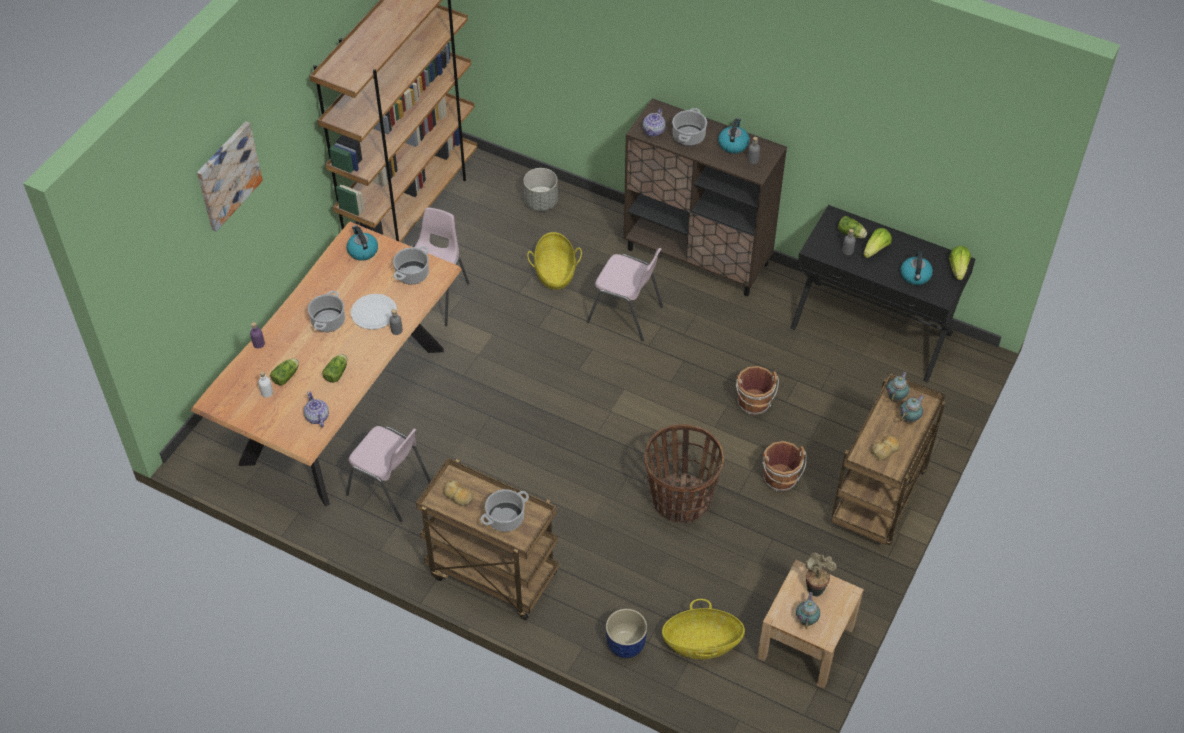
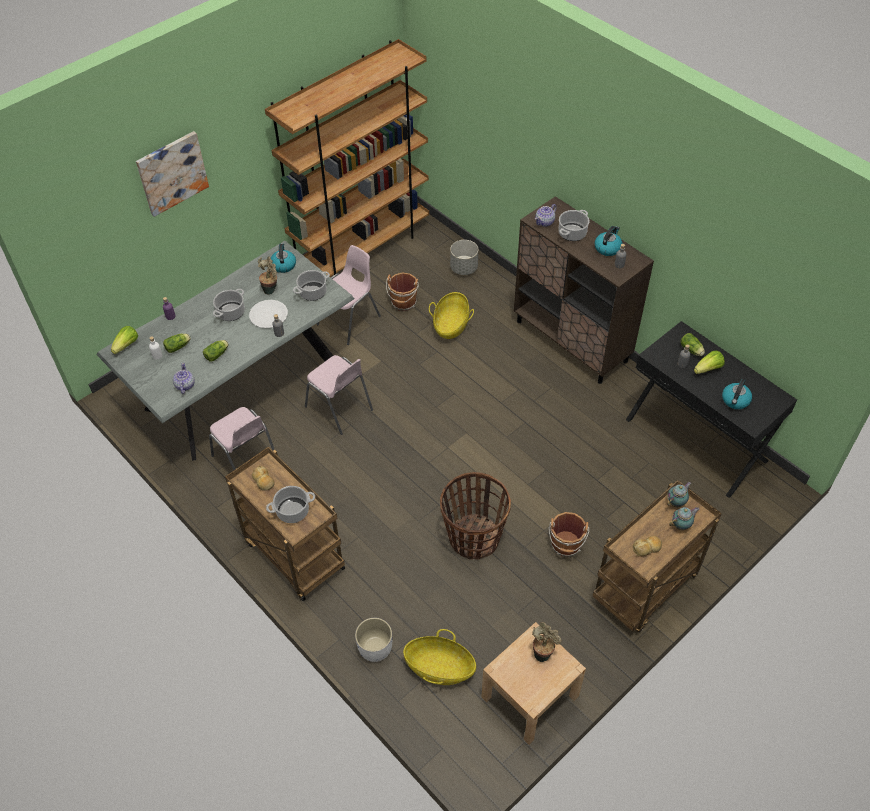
camera: 20 degrees right, 0 degrees up
brown dining table [191,221,462,507] -> grey dining table [97,241,354,461]
pink chair [587,248,663,341] -> pink chair moved to [305,355,373,435]
blue planter [606,609,647,658] -> white planter [355,618,392,662]
brown bucket [736,366,779,415] -> brown bucket moved to [386,273,419,311]
teapot [796,592,820,629] -> none
lettuce [949,246,971,280] -> lettuce moved to [111,326,138,354]
none -> potted plant [258,256,277,294]

